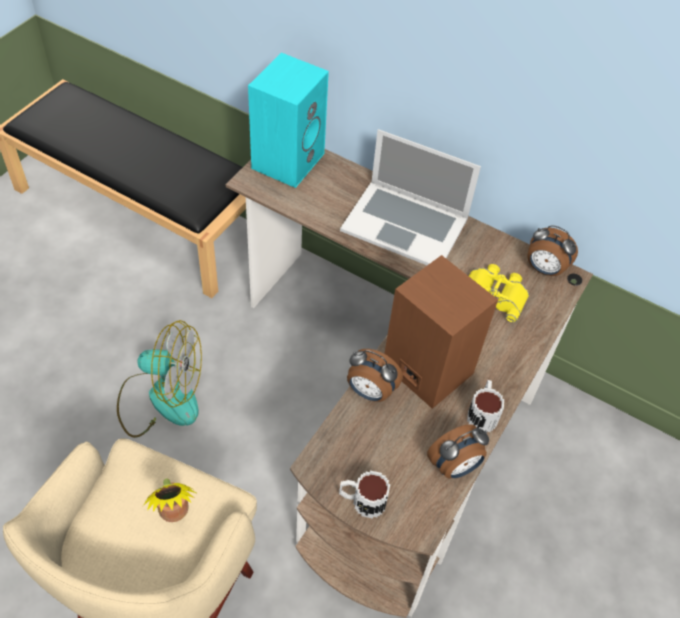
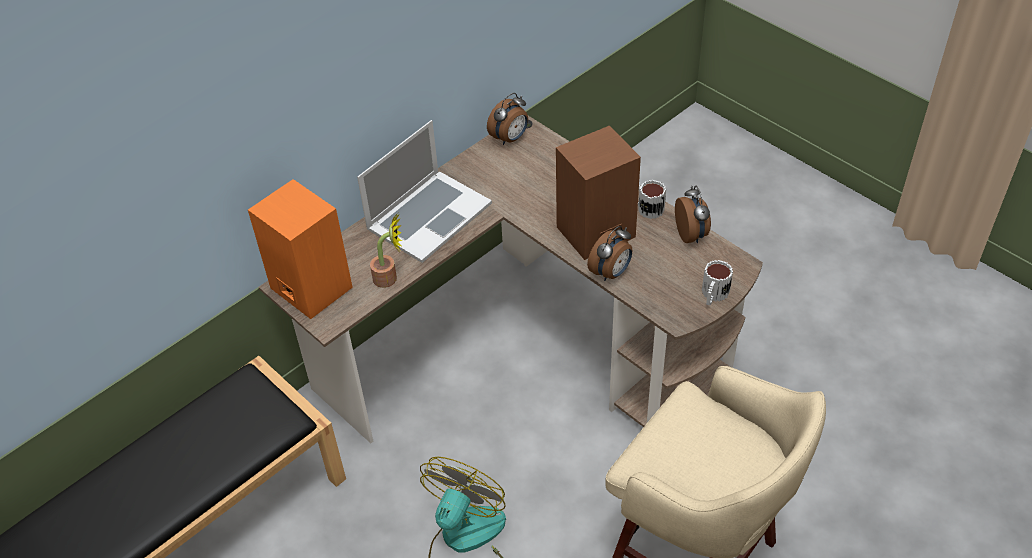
camera: 70 degrees left, 5 degrees down
potted plant [143,478,198,522] -> potted plant moved to [370,213,402,288]
turquoise speaker [248,53,329,188] -> orange speaker [248,179,353,319]
yellow binoculars [469,264,529,323] -> none

